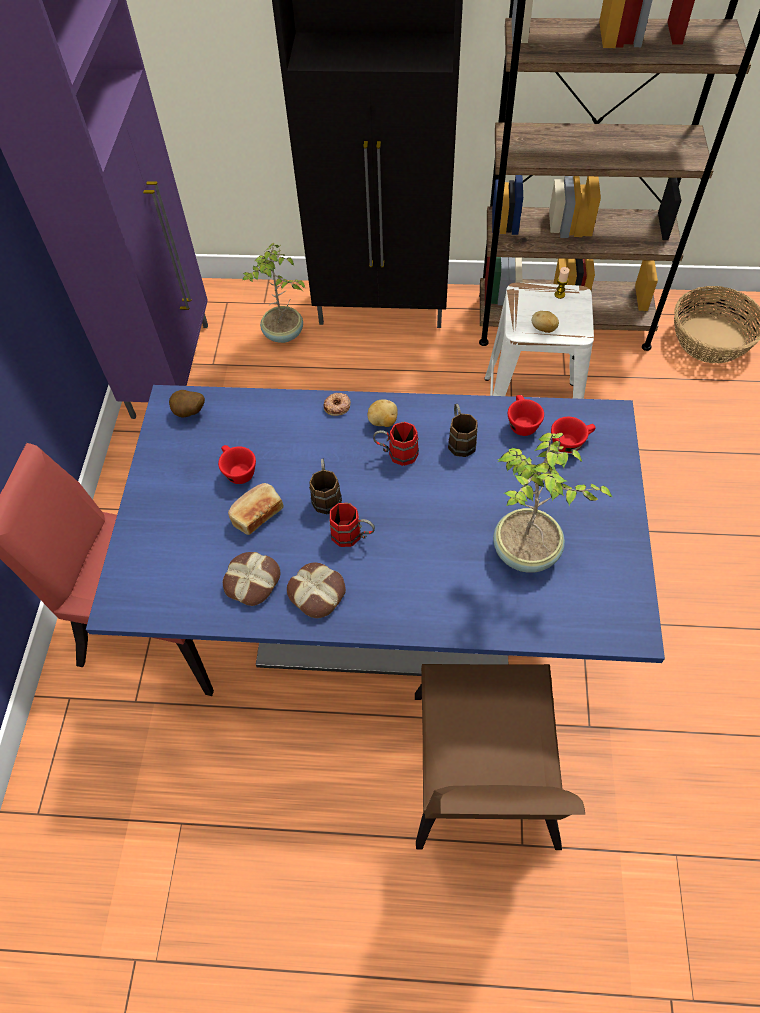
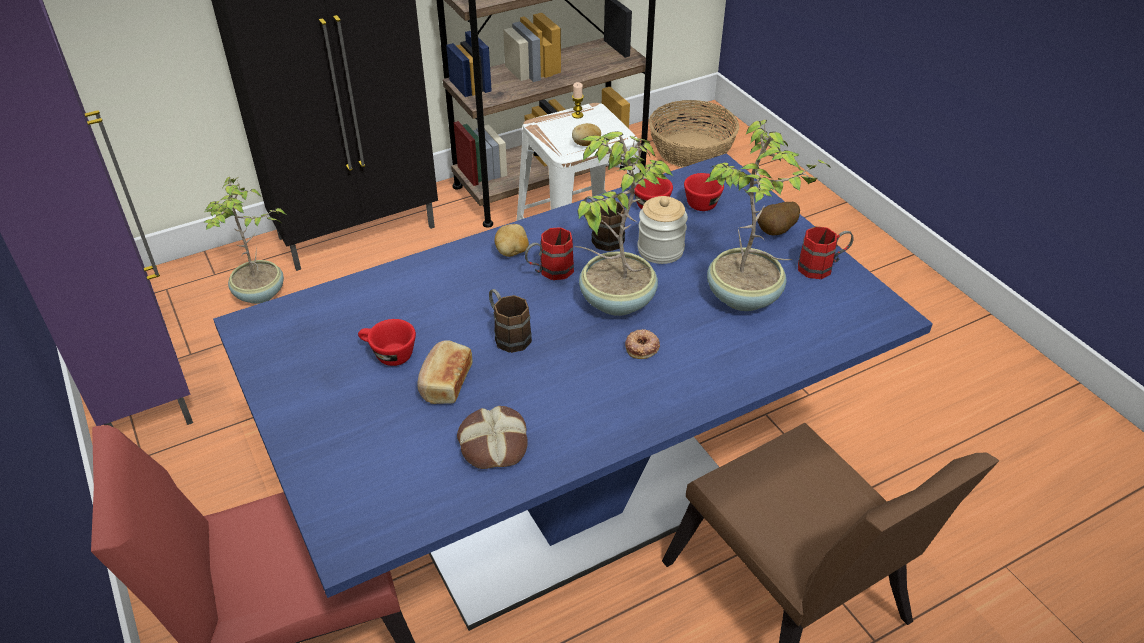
camera: 35 degrees left, 15 degrees down
potato [169,390,205,417] -> potato moved to [758,202,800,235]
bread [287,563,346,618] -> none
donut [324,393,351,416] -> donut moved to [625,329,660,359]
red mug [329,503,375,547] -> red mug moved to [798,226,854,279]
none -> potted plant [574,131,674,316]
none -> jar [638,196,688,264]

